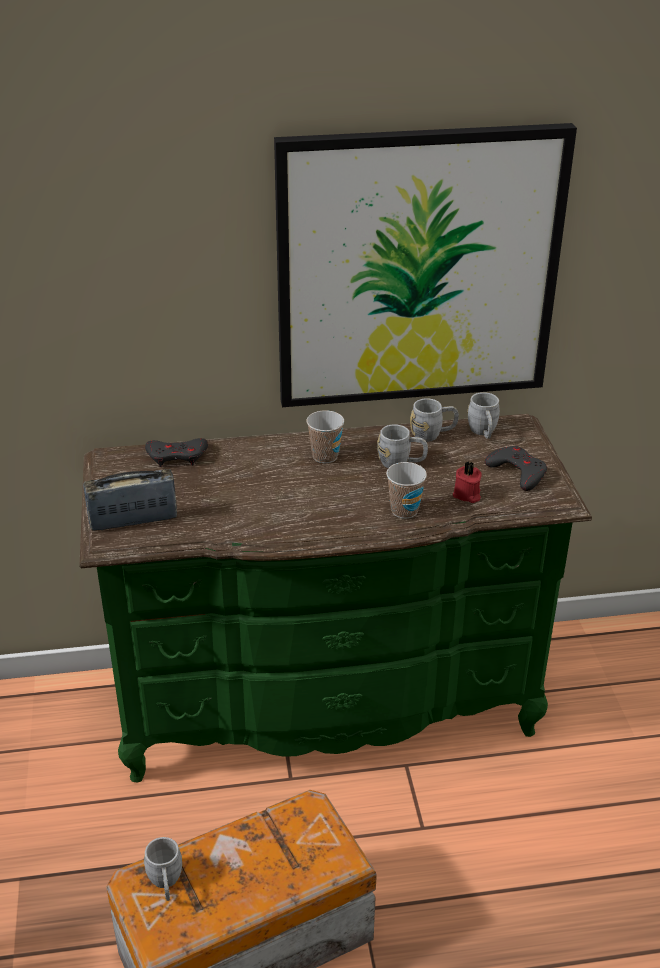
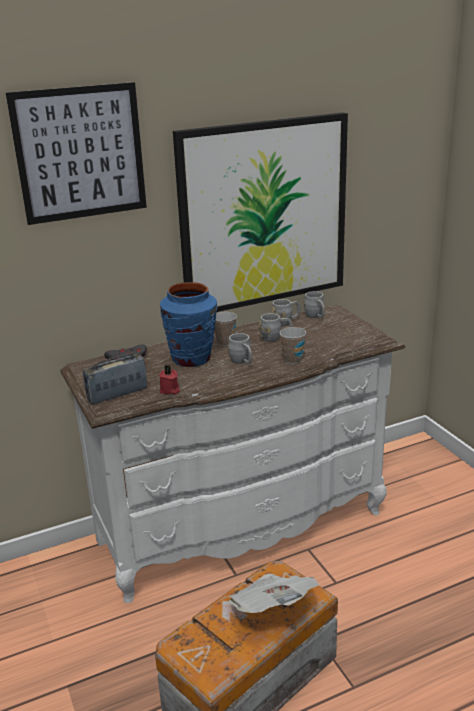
camera: 15 degrees left, 10 degrees down
green dresser [79,414,592,783] -> white dresser [60,305,405,603]
grey mug [144,837,182,901] -> grey mug moved to [228,333,252,364]
red candle [453,462,482,503] -> red candle moved to [159,365,180,394]
grey game controller [485,446,547,491] -> none
none -> picture [6,82,147,225]
none -> blue vase [160,282,217,367]
none -> newspaper [228,573,319,613]

